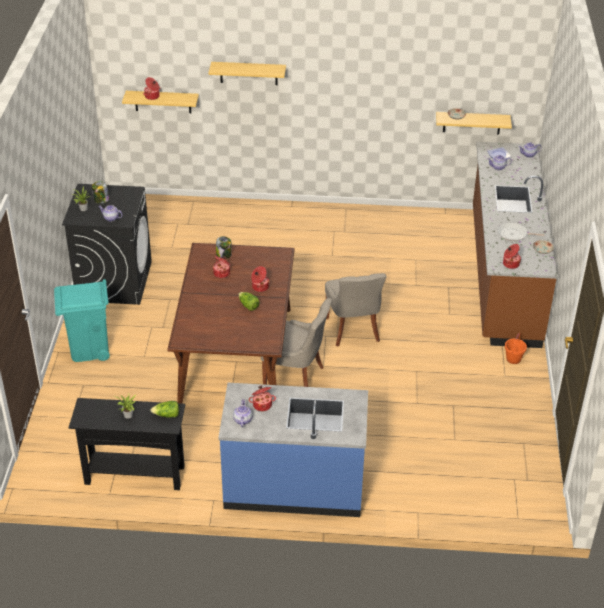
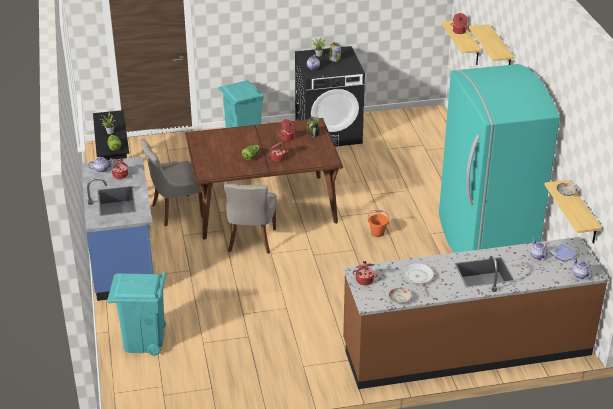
camera: 75 degrees right, 5 degrees down
grey chair [325,273,387,347] -> grey chair moved to [140,139,202,226]
orange bucket [505,333,527,364] -> orange bucket moved to [368,210,389,237]
none -> turquoise trash can [107,272,166,355]
none -> turquoise fridge [439,64,560,253]

